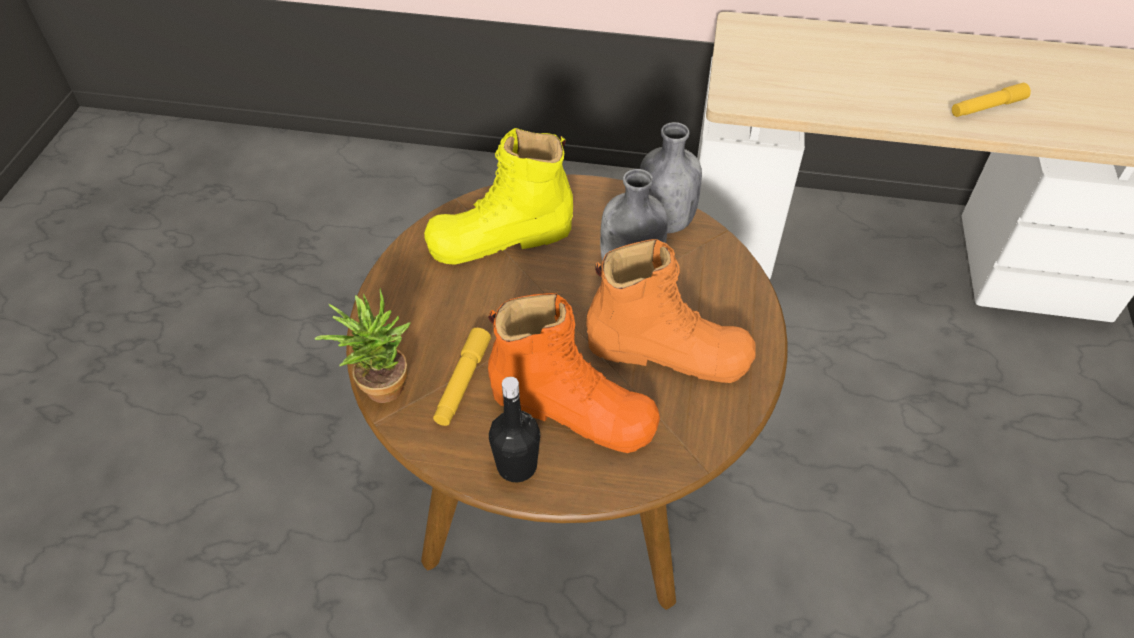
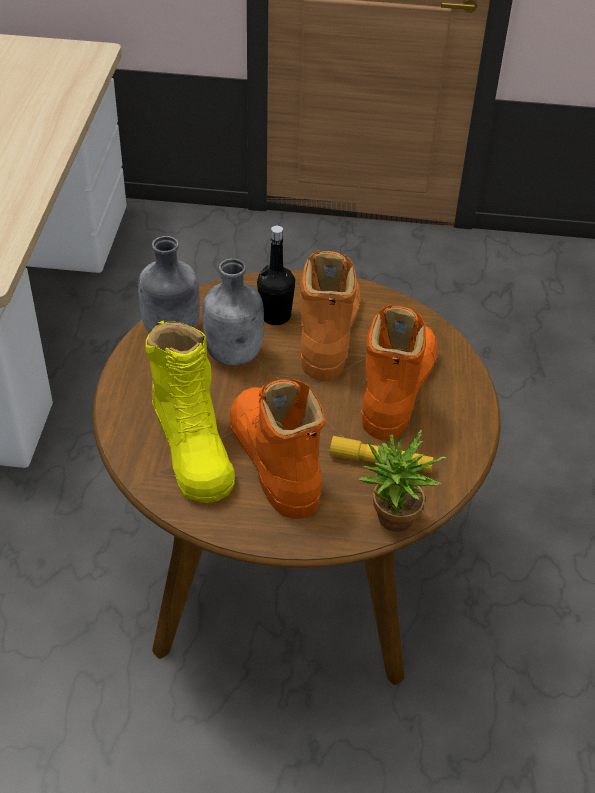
camera: 95 degrees left, 5 degrees down
black bottle [489,377,540,483] -> black bottle moved to [257,226,295,325]
yellow flashlight [952,83,1031,117] -> none
none -> orange boot [229,379,325,519]

